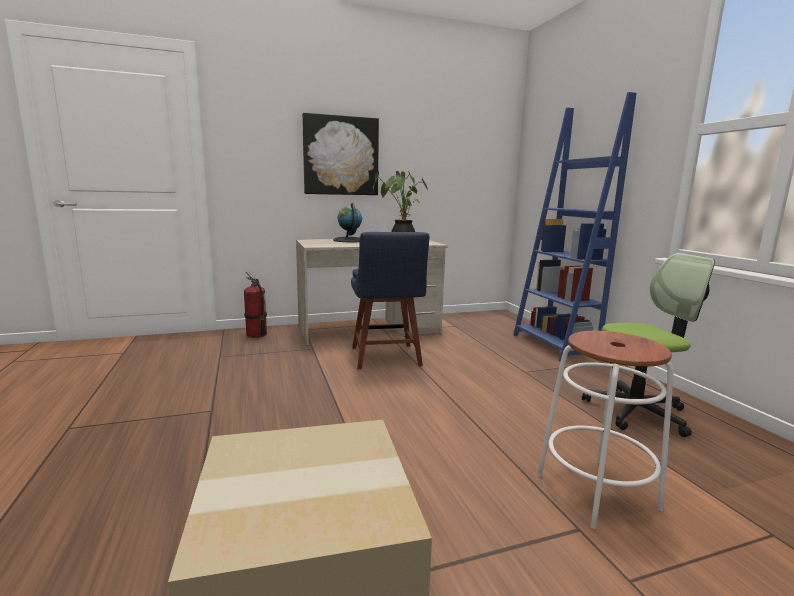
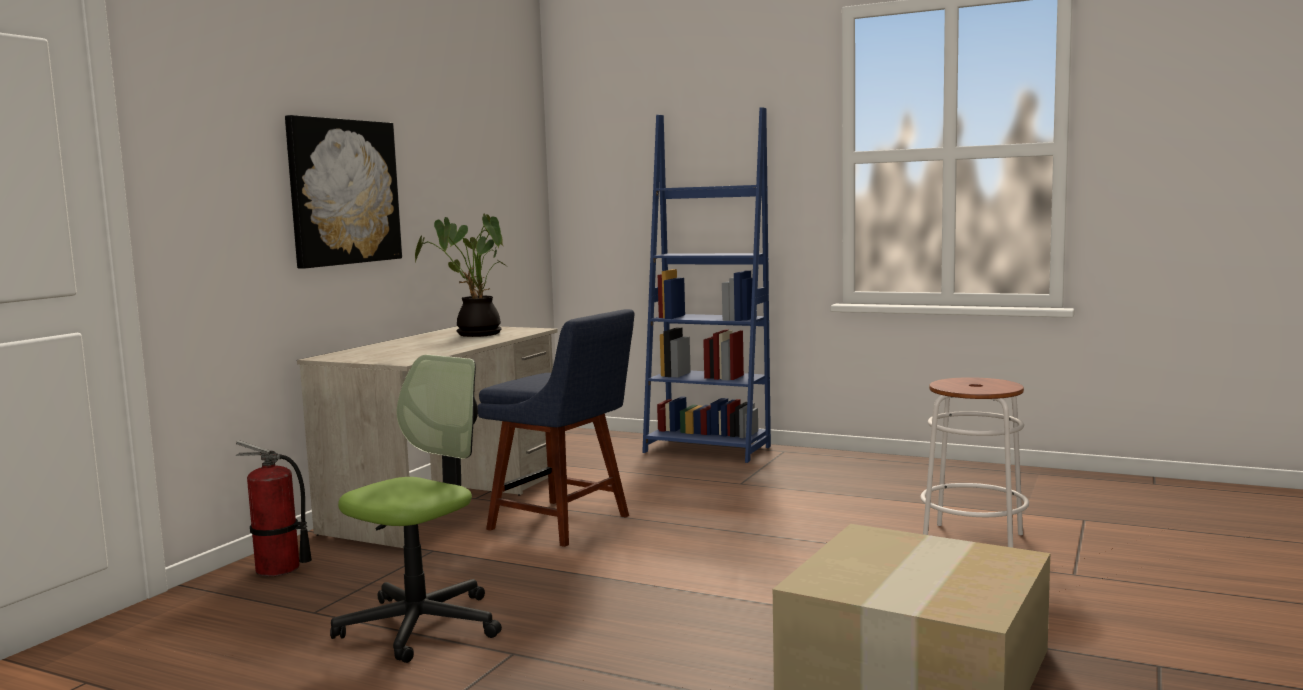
camera: 45 degrees left, 5 degrees down
globe [333,203,362,242] -> none
office chair [582,253,715,437] -> office chair moved to [330,355,502,663]

